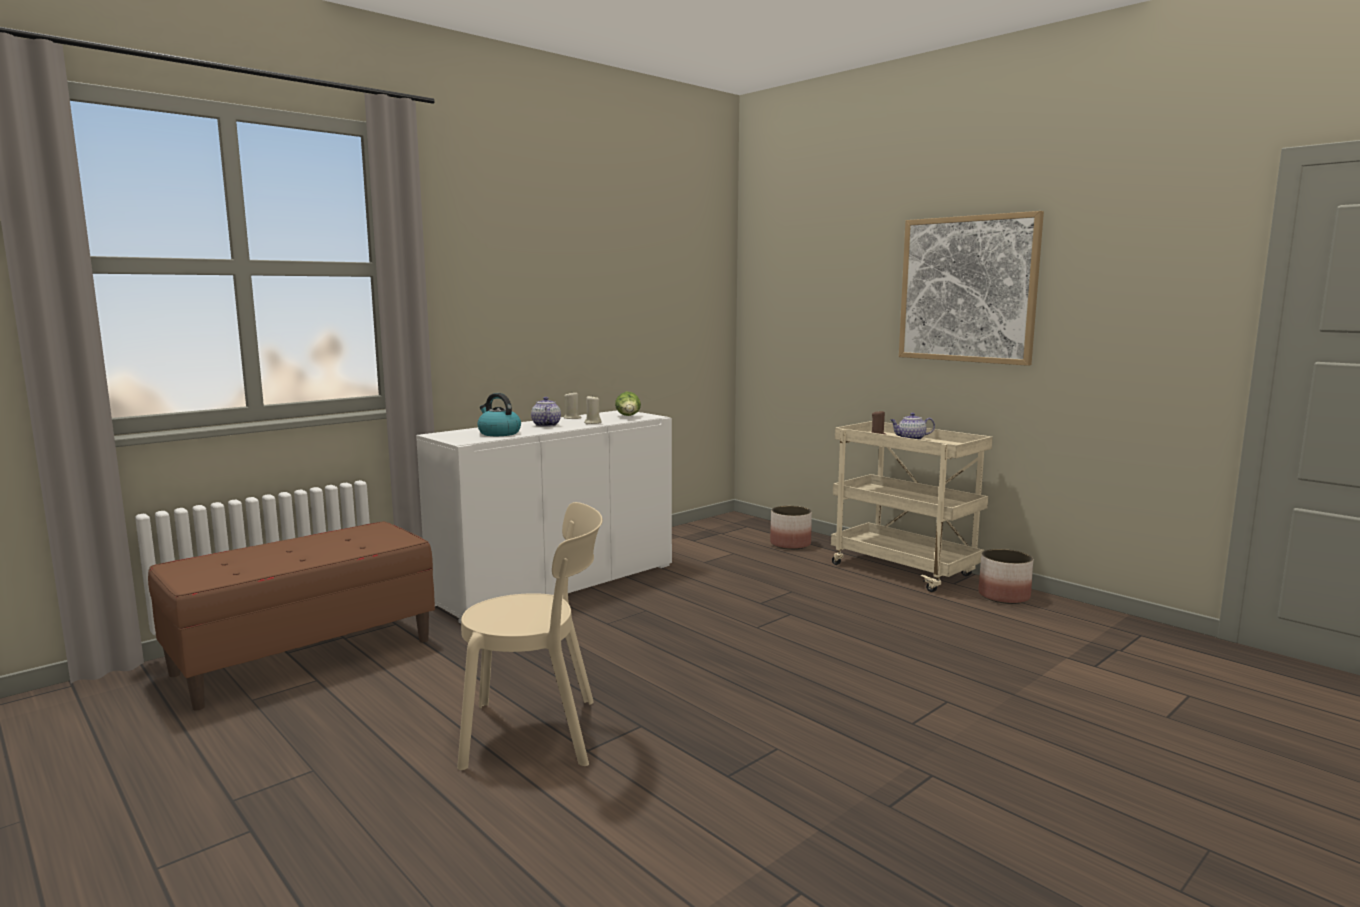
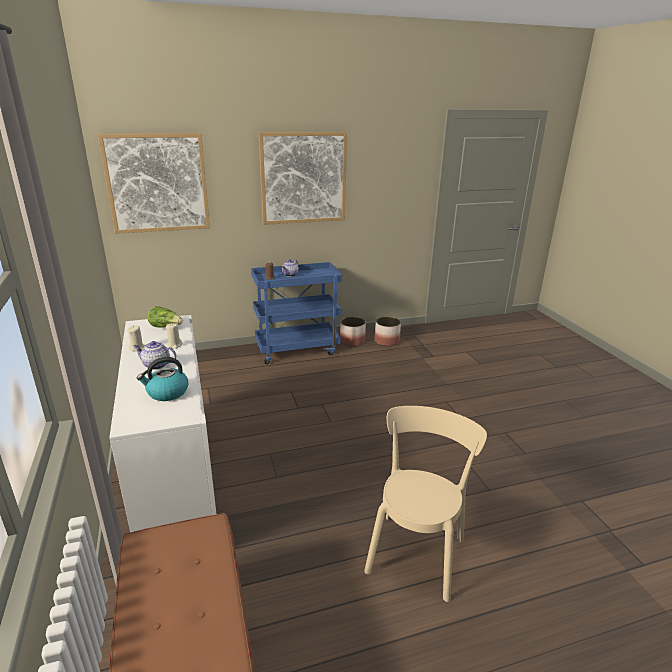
camera: 65 degrees left, 15 degrees up
planter [770,506,812,550] -> planter moved to [374,317,401,346]
beige cart [831,421,993,592] -> blue cart [251,262,342,364]
none -> picture [98,133,210,234]

